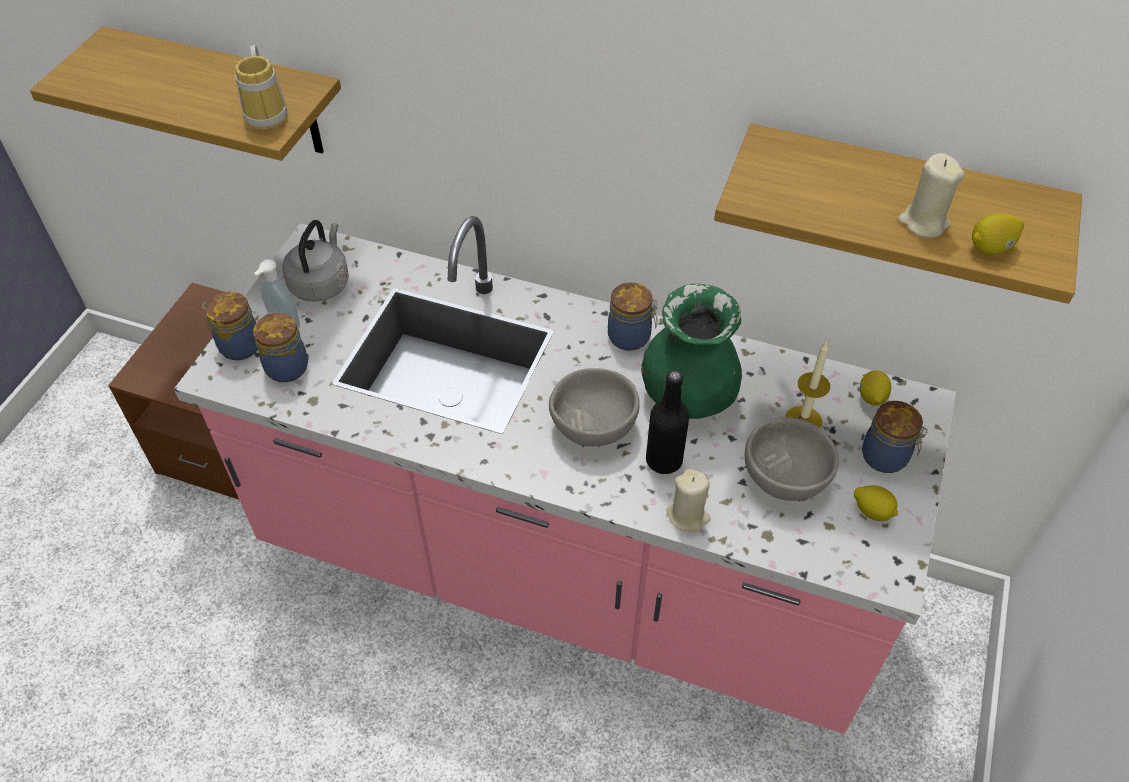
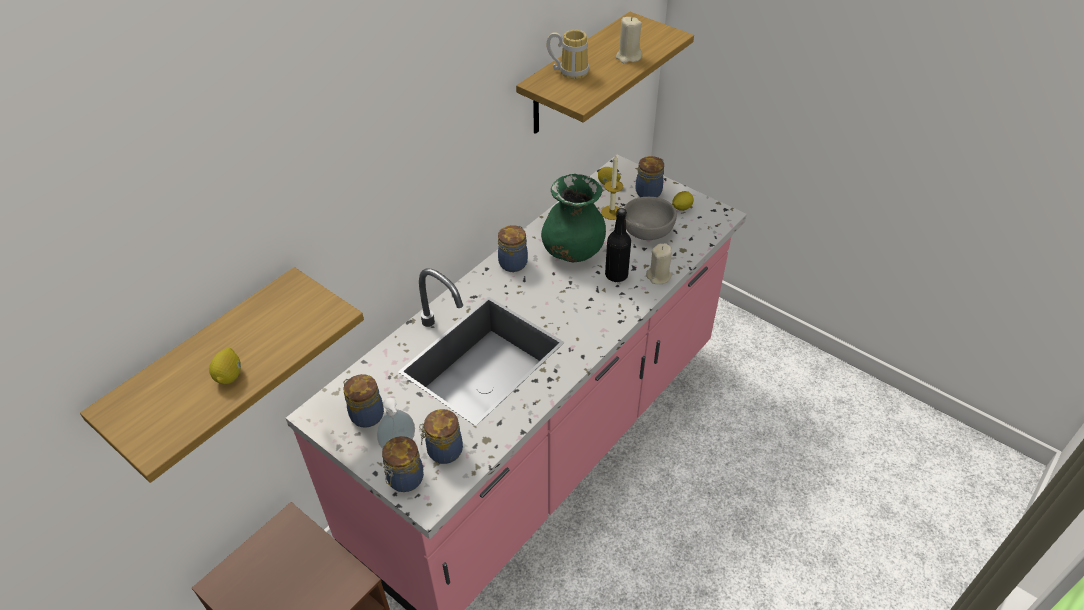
camera: 70 degrees left, 5 degrees down
mug [235,45,287,130] -> mug moved to [547,30,589,79]
grey kettle [282,220,349,302] -> jar [343,374,384,428]
grey bowl [549,368,640,446] -> none
lemon [972,213,1024,255] -> lemon moved to [209,348,241,384]

